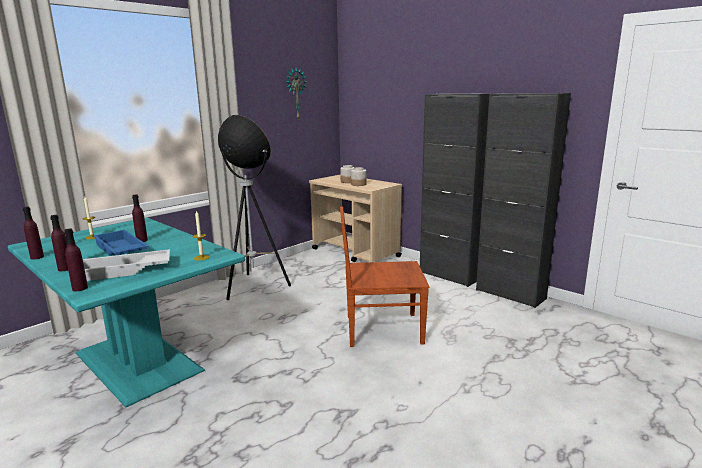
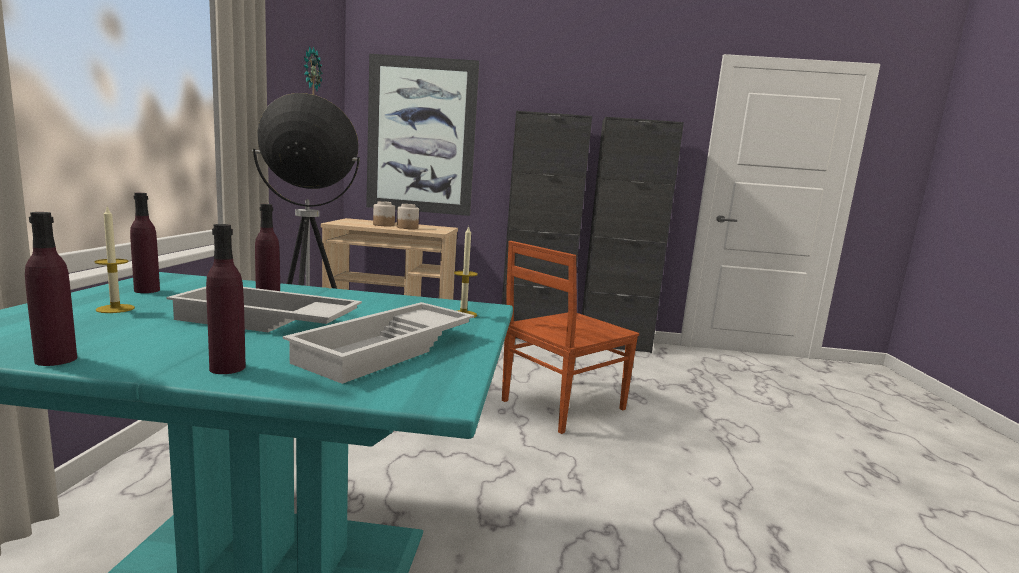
camera: 40 degrees left, 5 degrees down
purple bottle [64,229,88,291] -> purple bottle moved to [130,193,160,293]
blue tray [93,230,149,256] -> white tray [166,287,362,332]
none -> picture [366,54,479,216]

